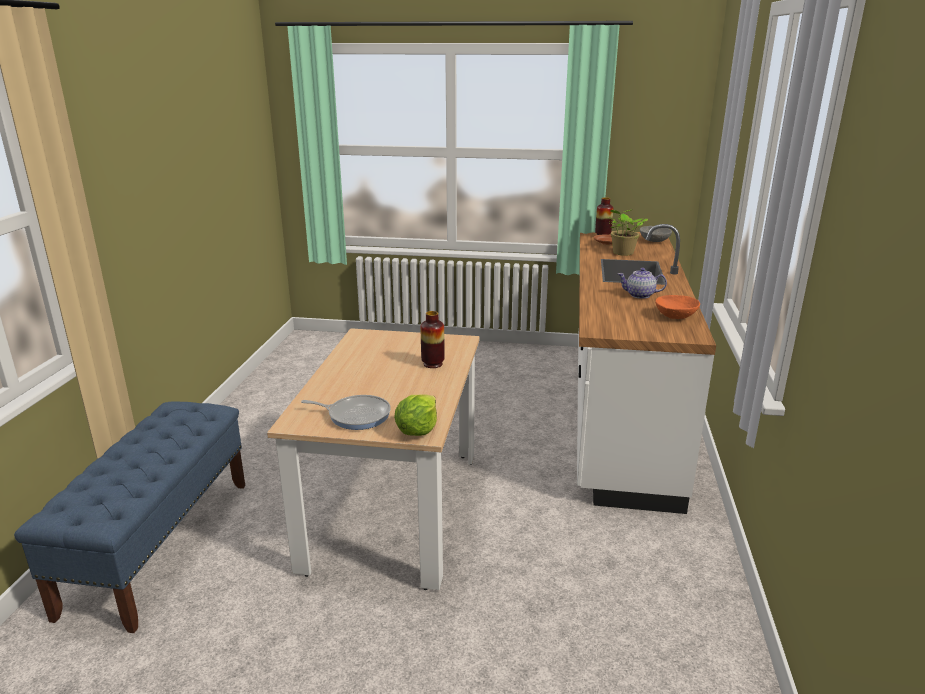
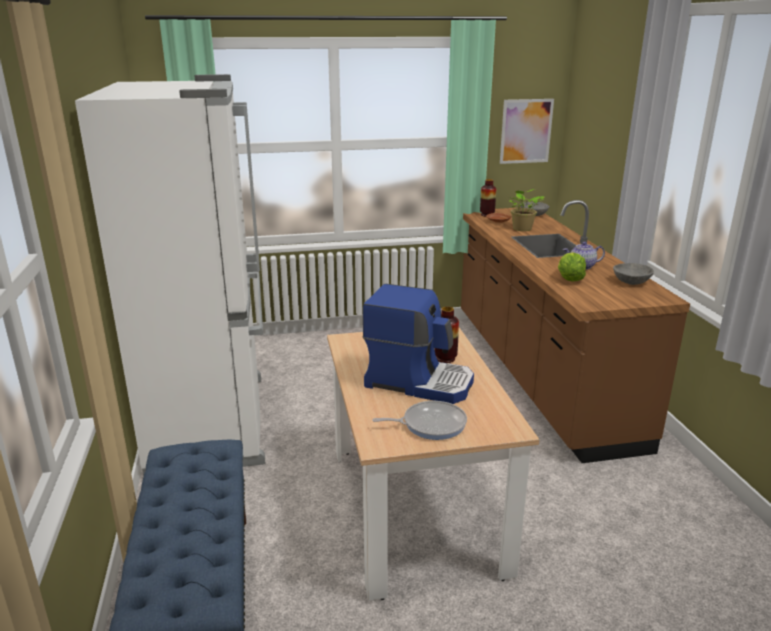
camera: 20 degrees left, 0 degrees up
lettuce [394,394,437,436] -> lettuce moved to [558,252,586,282]
white counter [577,224,716,514] -> brown counter [461,200,690,463]
orange bowl [655,295,700,319] -> grey bowl [613,263,654,285]
none -> white fridge [75,74,265,476]
none -> coffee machine [363,284,474,404]
none -> picture [500,99,554,164]

